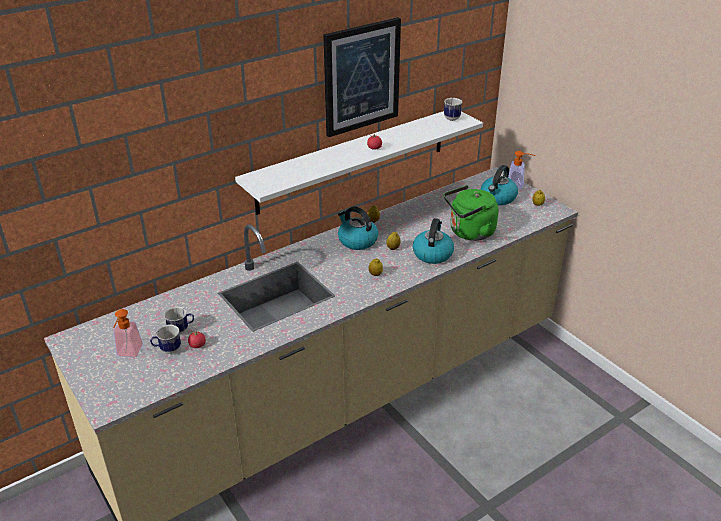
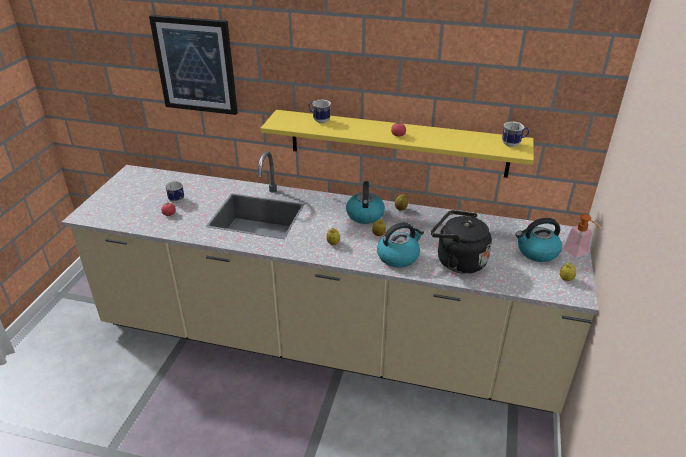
camera: 50 degrees right, 0 degrees up
soap dispenser [113,309,143,357] -> none
mug [150,325,181,354] -> mug moved to [308,100,331,123]
white shelf [235,111,483,215] -> yellow shelf [260,110,534,178]
picture [323,17,401,137] -> picture moved to [149,15,238,115]
green kettle [444,185,499,241] -> black kettle [431,210,492,274]

